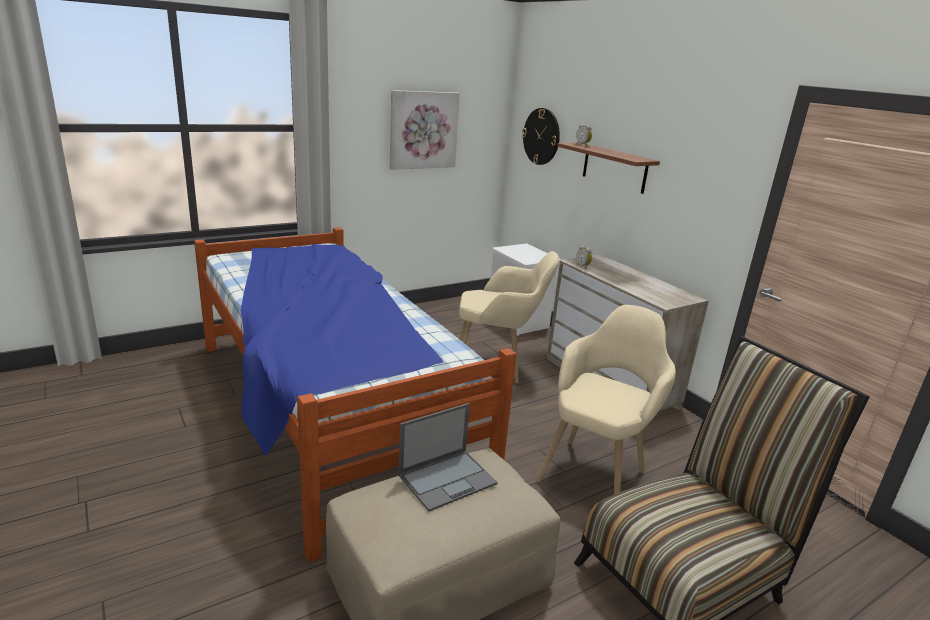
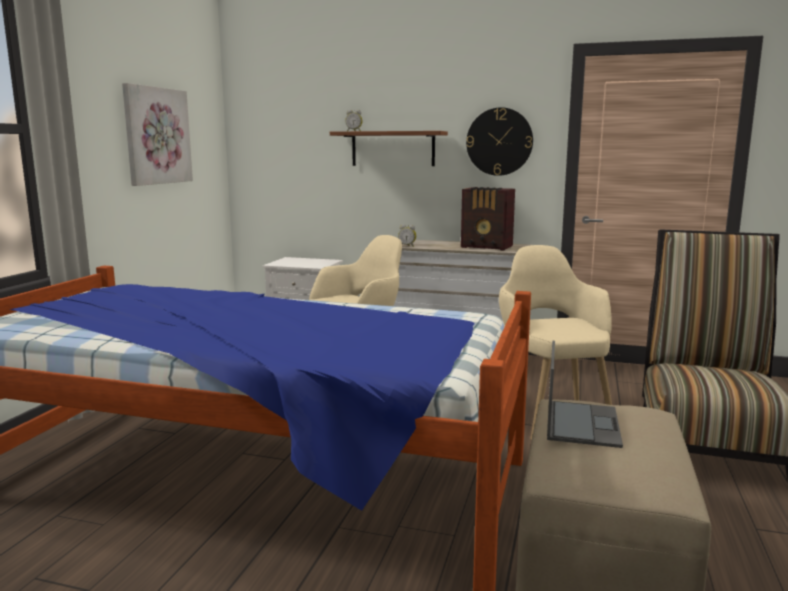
camera: 40 degrees left, 10 degrees down
wall clock [522,108,560,165] -> wall clock moved to [466,107,533,176]
none -> radio [461,187,515,251]

